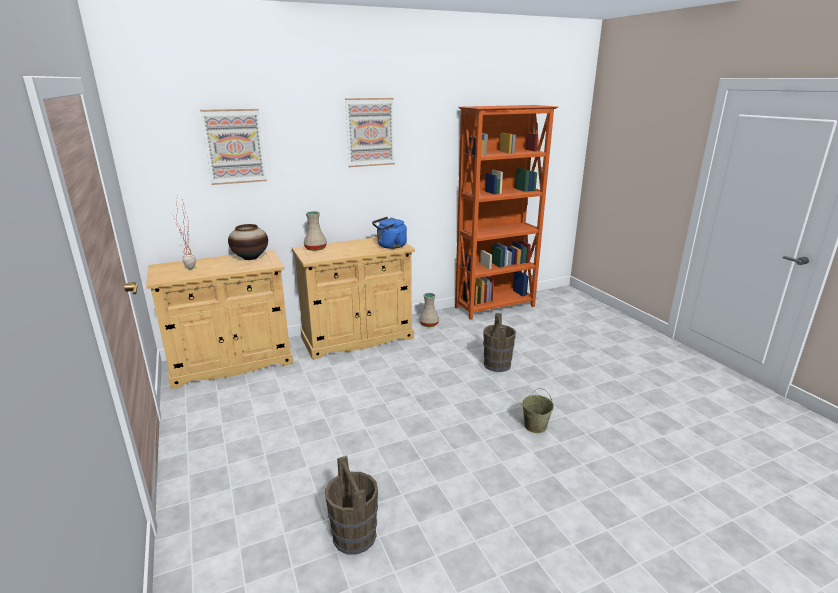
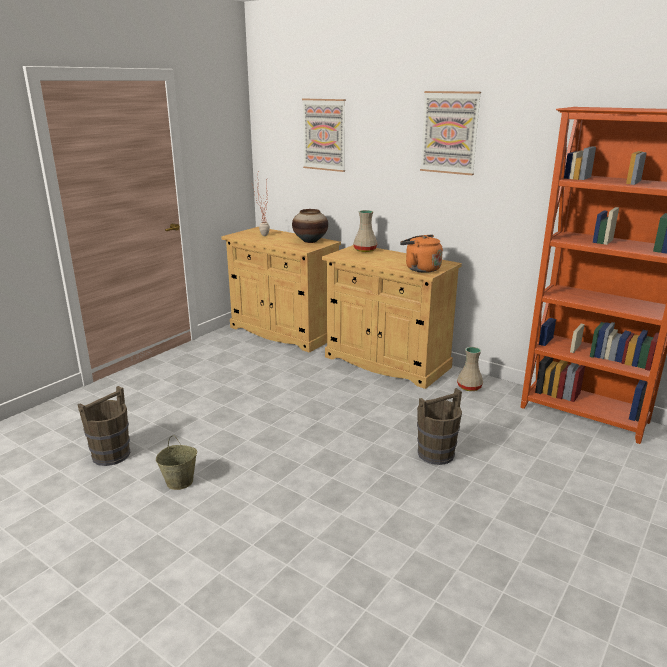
camera: 60 degrees right, 0 degrees up
blue kettle [372,217,407,249] -> orange kettle [400,234,443,273]
beige bucket [522,388,554,433] -> beige bucket moved to [156,435,197,490]

